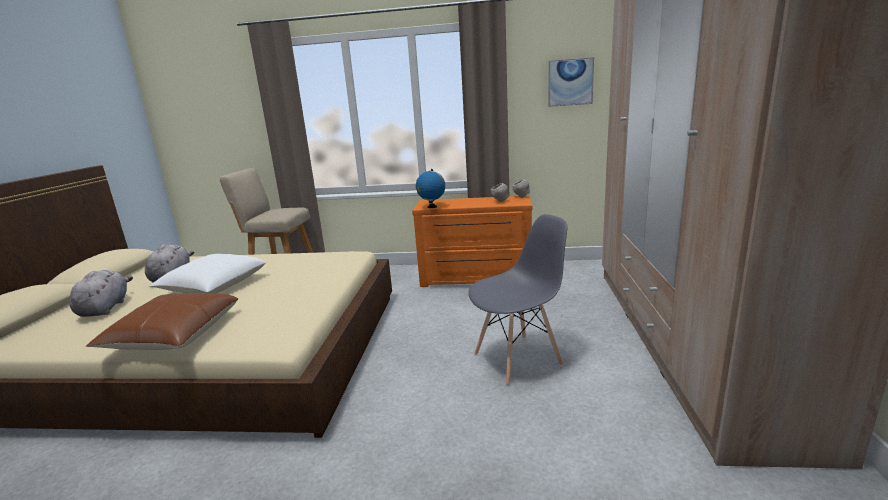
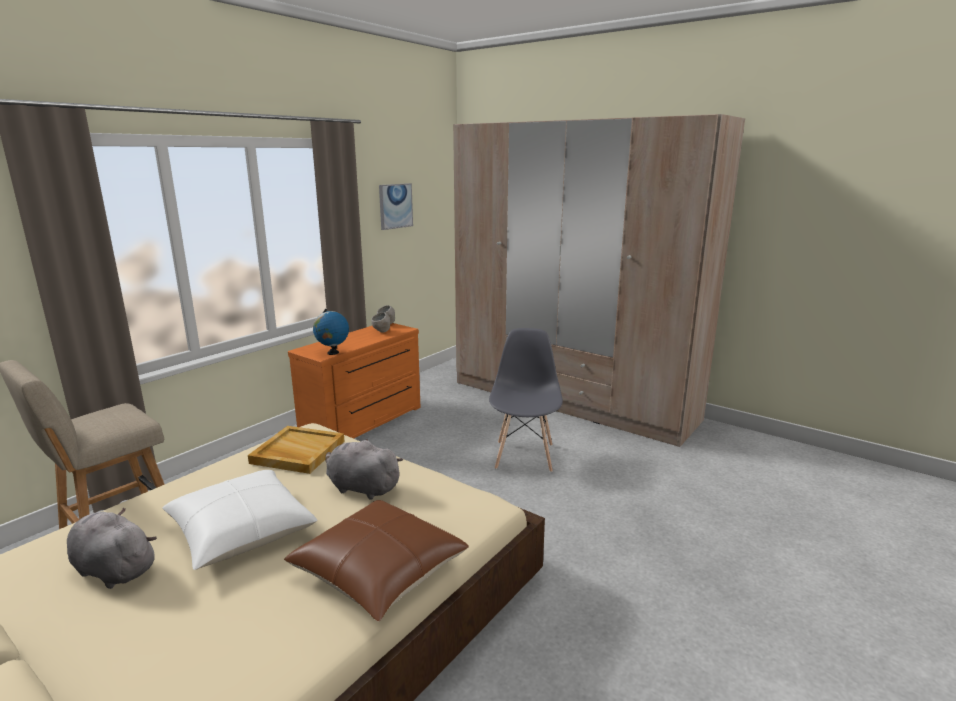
camera: 60 degrees left, 0 degrees up
grey plush toy [70,270,133,317] -> grey plush toy moved to [325,439,403,500]
none -> beige tray [248,426,345,474]

